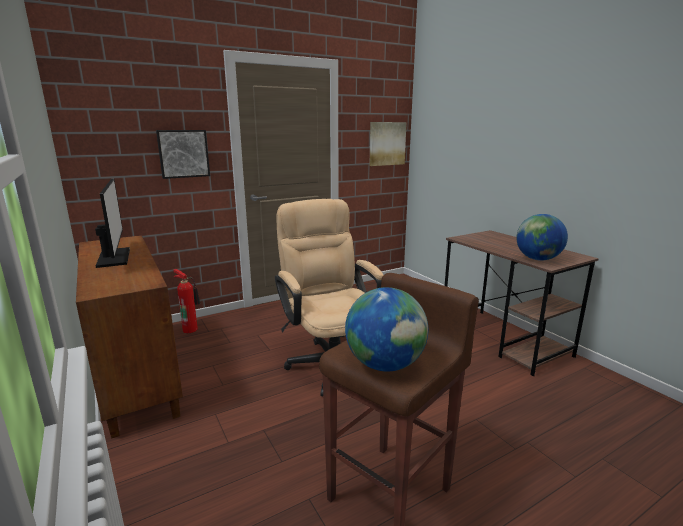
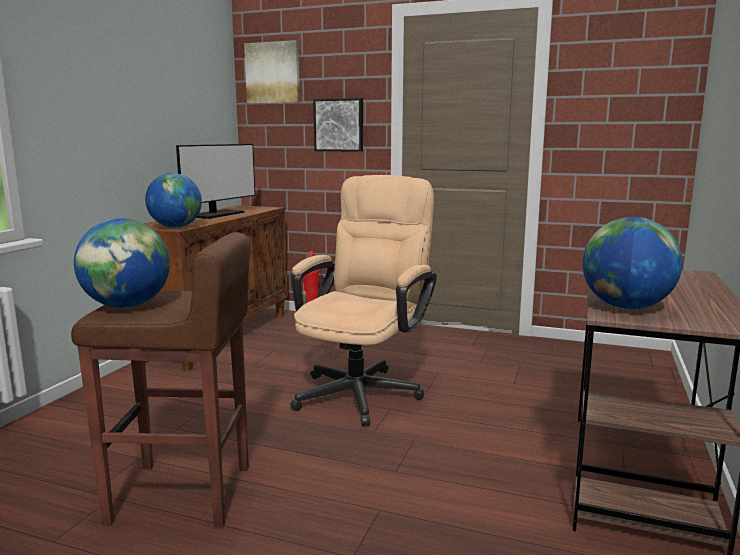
camera: 50 degrees right, 5 degrees down
picture [369,122,407,166] -> picture moved to [244,40,300,104]
none -> globe [145,173,202,228]

